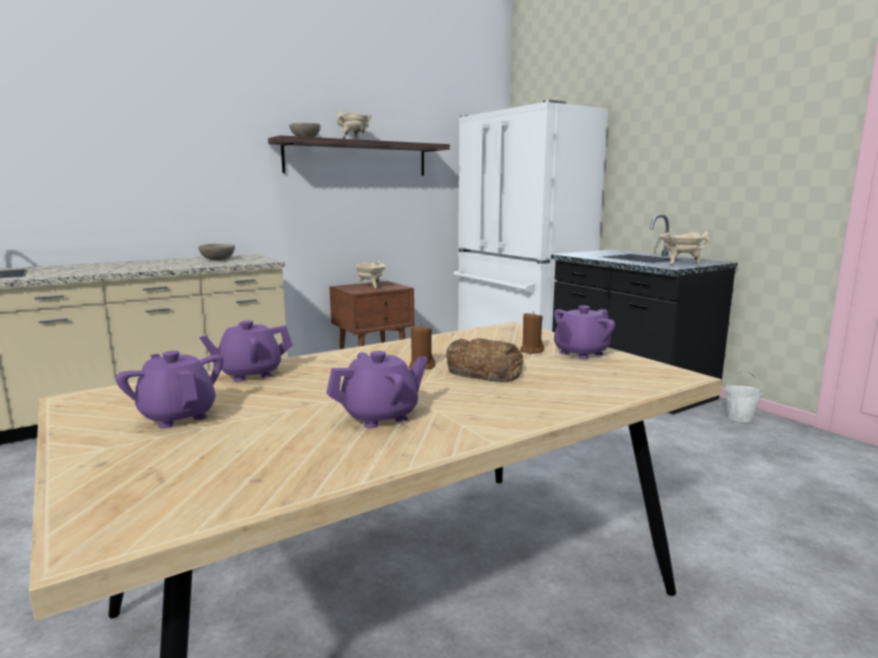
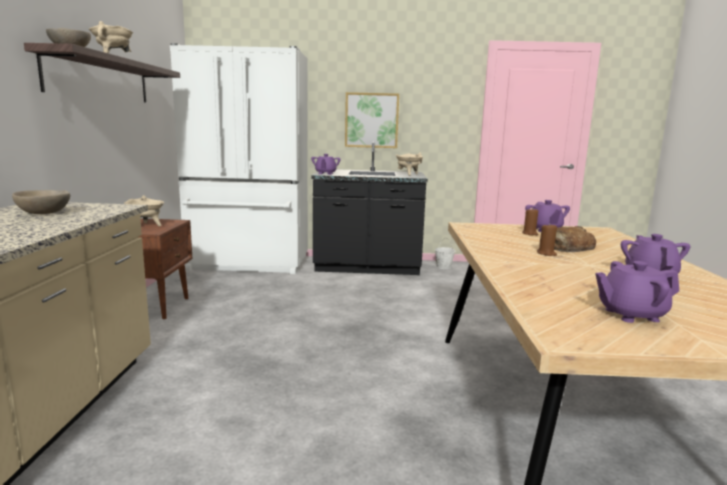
camera: 55 degrees left, 0 degrees up
purple teapot [199,320,293,382] -> purple teapot moved to [311,154,341,175]
none -> picture [345,92,399,148]

